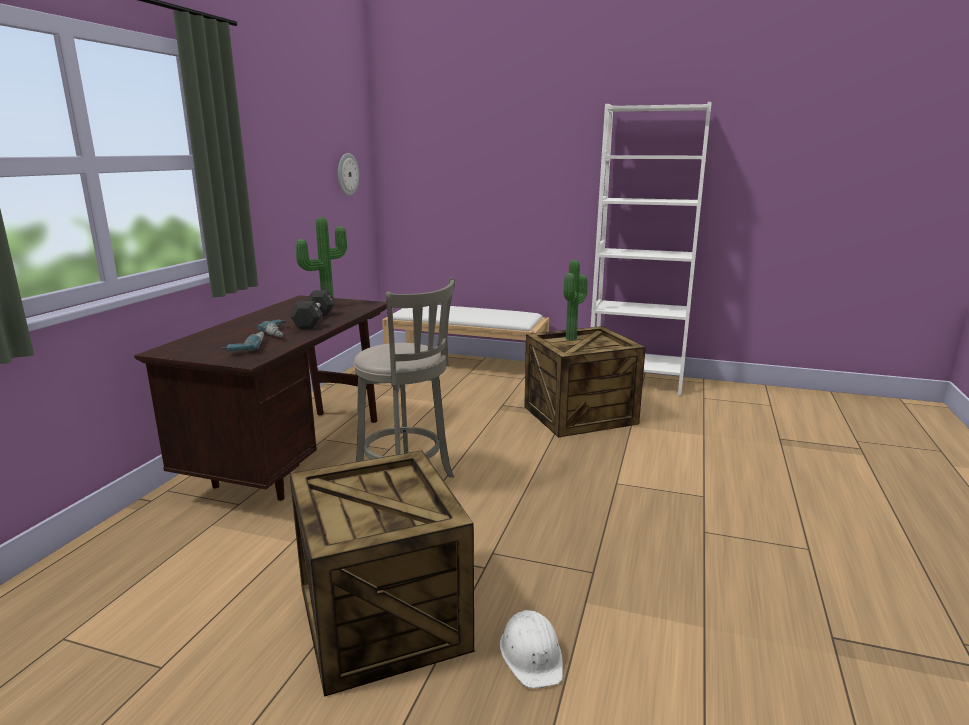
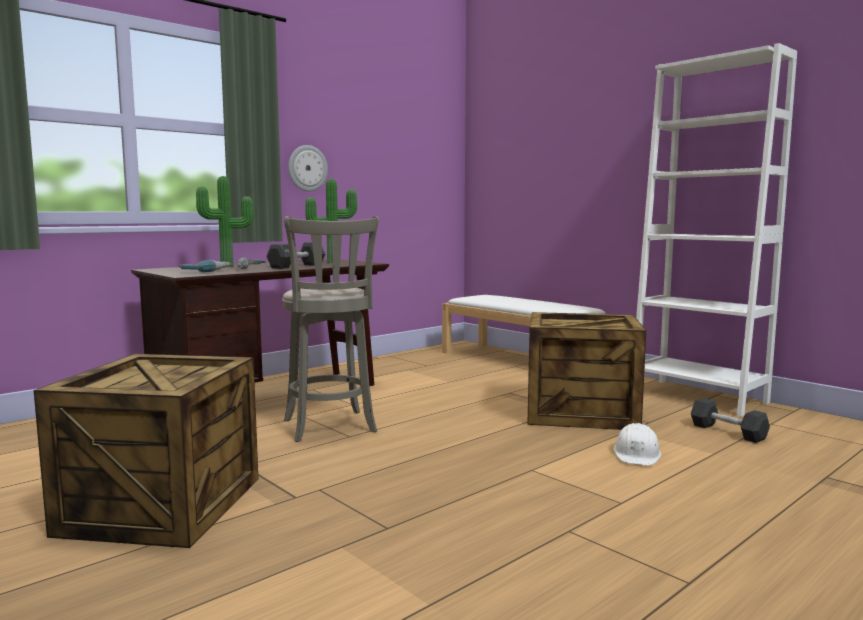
camera: 30 degrees right, 10 degrees down
wall clock [338,153,359,196] -> wall clock moved to [288,145,328,192]
white hard hat [500,610,563,688] -> white hard hat moved to [614,423,661,466]
potted plant [564,260,587,341] -> potted plant moved to [196,176,254,267]
none -> black dumbbell [691,398,770,443]

